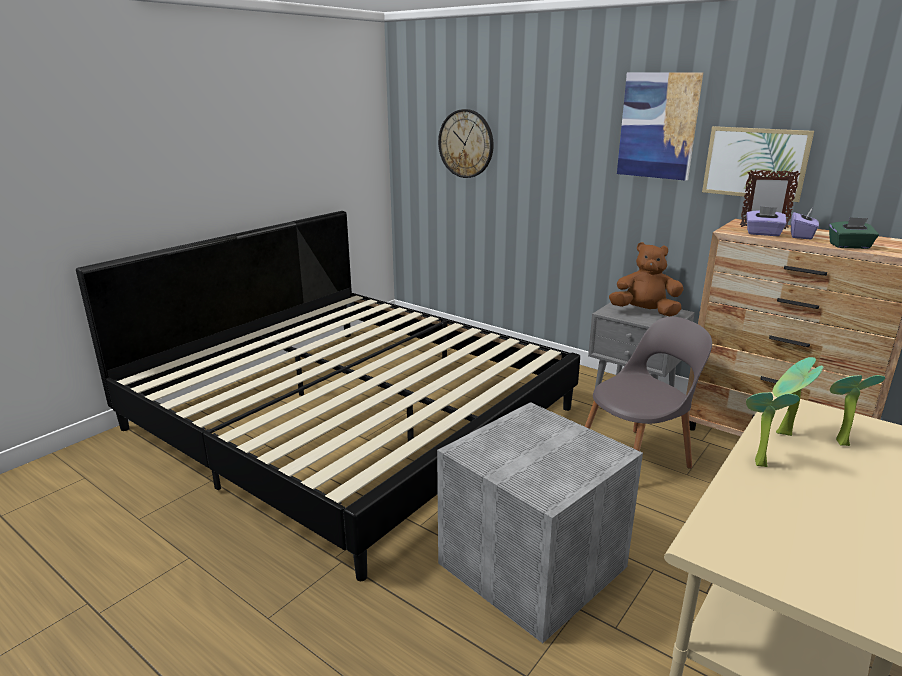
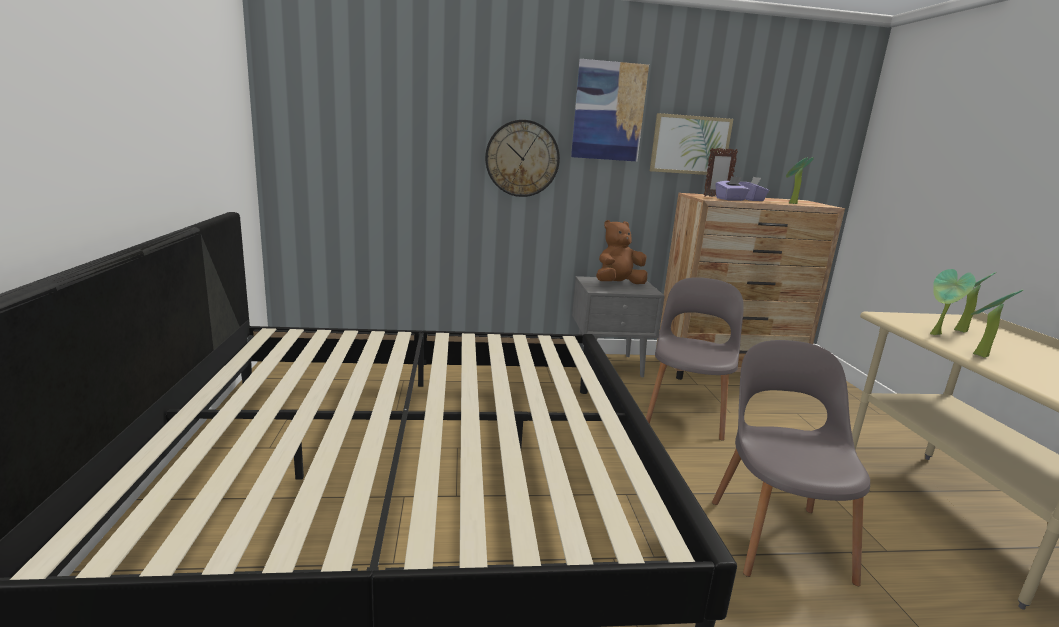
camera: 45 degrees left, 5 degrees down
grey storage box [437,402,643,643] -> grey chair [712,340,870,586]
wall clock [438,109,494,178] -> wall clock moved to [485,120,560,197]
green tissue box [829,217,879,249] -> potted plant [786,157,814,204]

